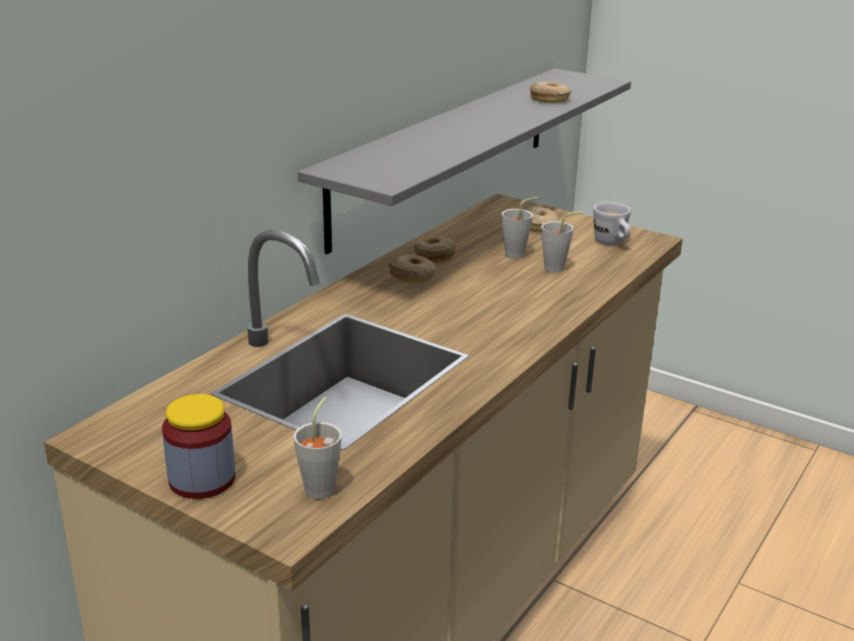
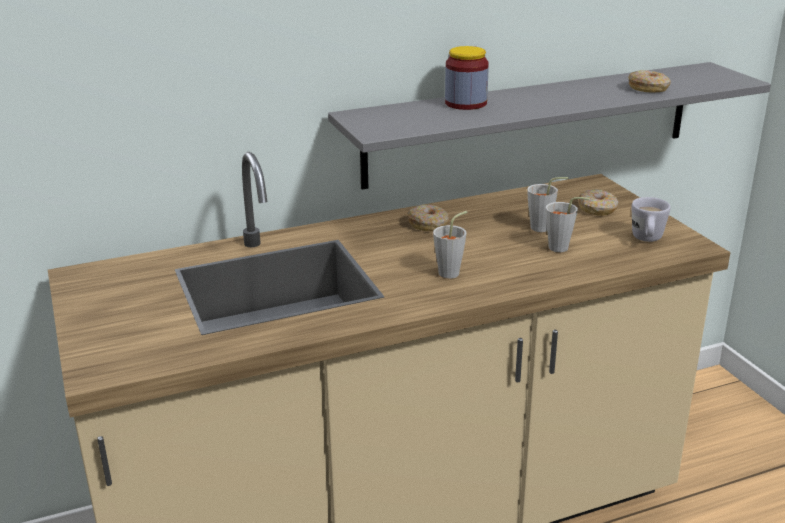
camera: 35 degrees right, 0 degrees up
jar [162,394,235,499] -> jar moved to [445,46,489,110]
grey cup [293,397,342,500] -> grey cup moved to [433,211,468,279]
donut [414,236,456,263] -> none

